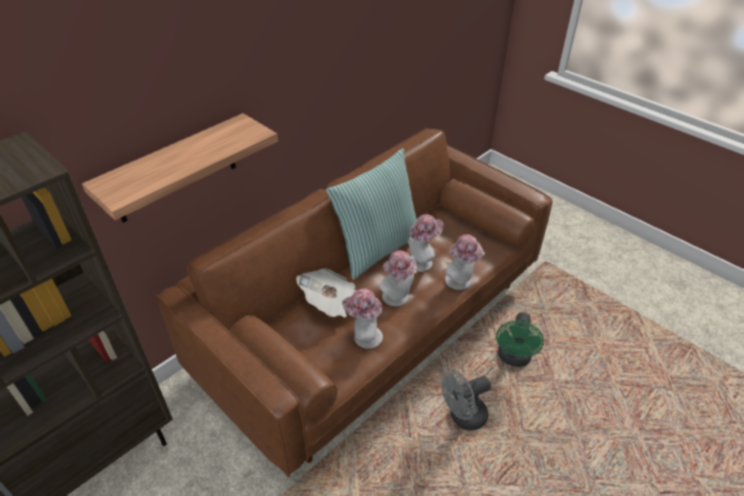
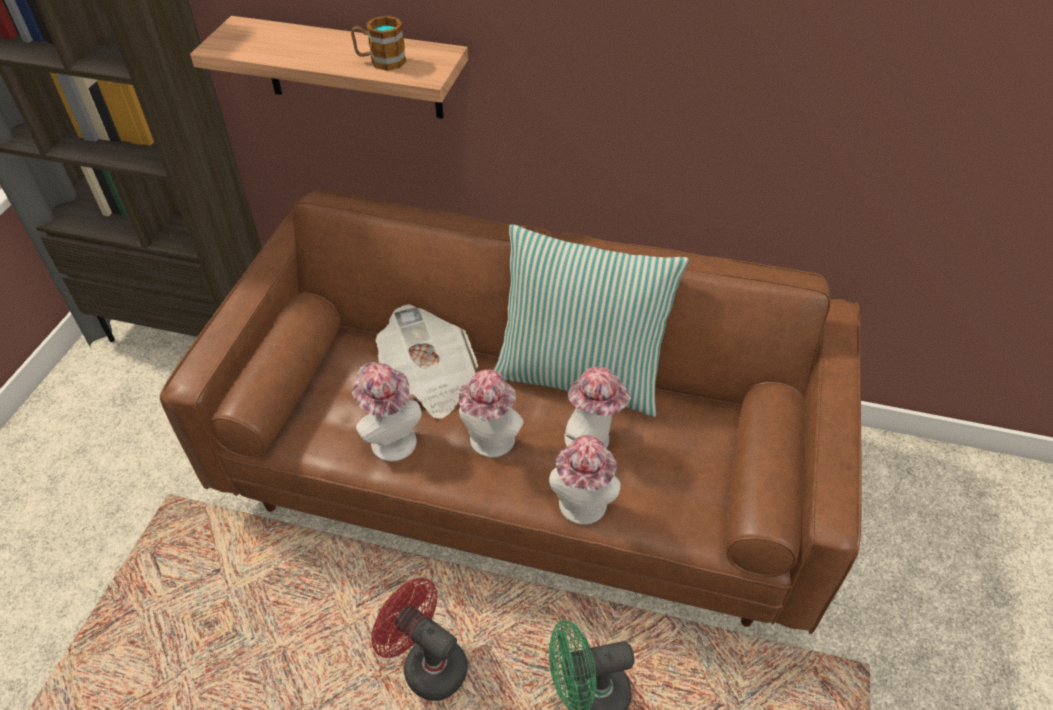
camera: 60 degrees right, 5 degrees up
grey fan [442,369,491,431] -> red fan [371,578,468,701]
none -> mug [351,16,406,71]

